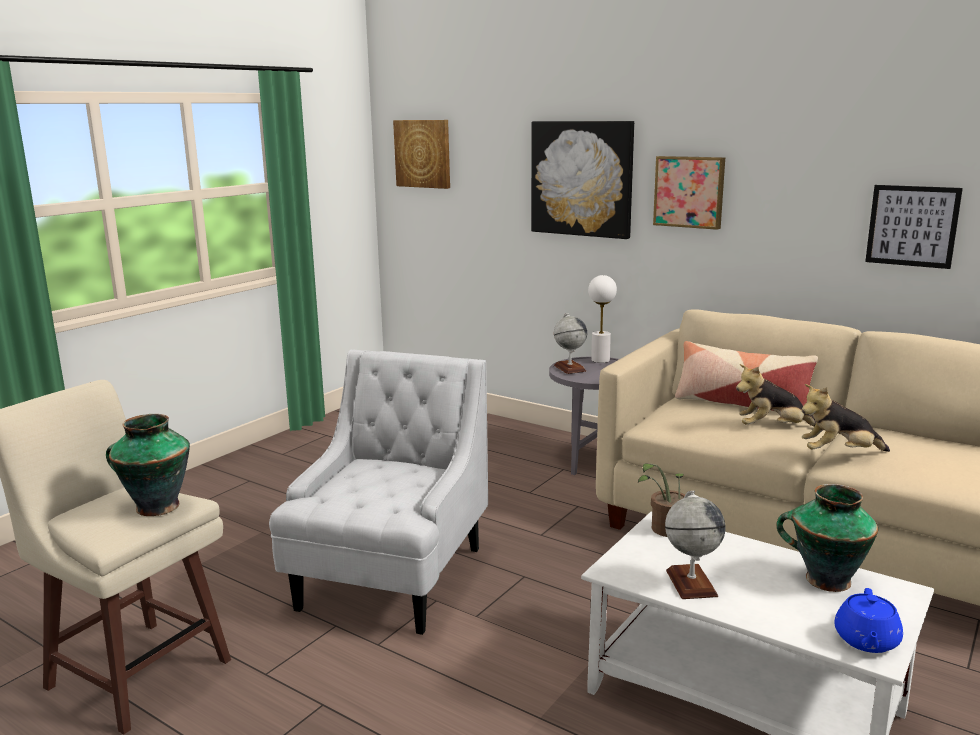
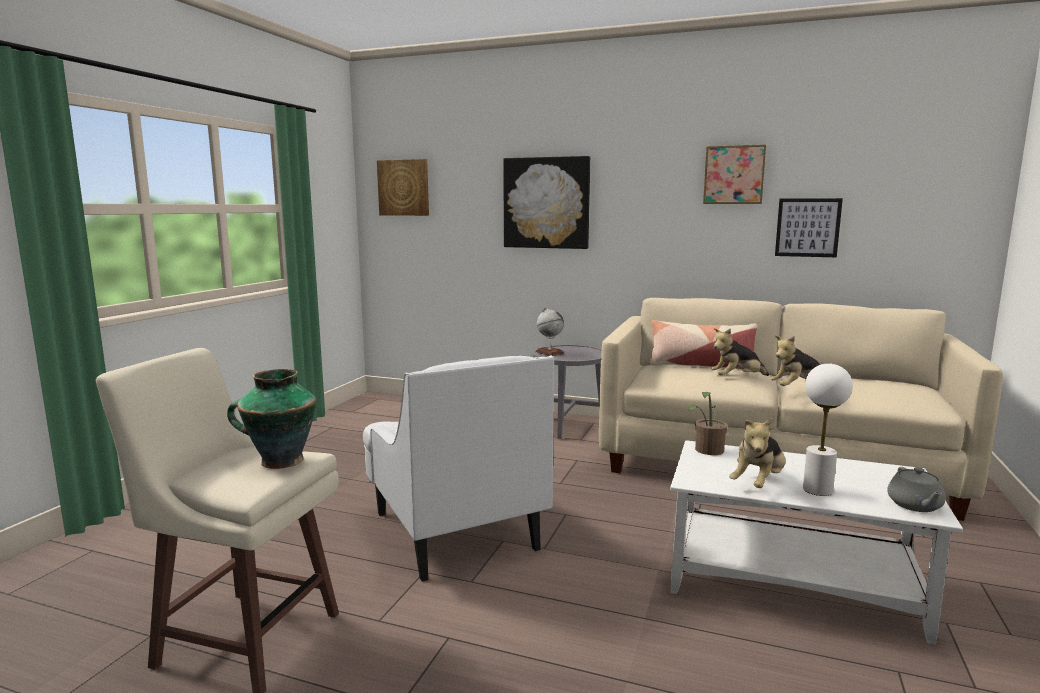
camera: 15 degrees left, 5 degrees down
white armchair [269,349,488,635] -> white armchair turned 150 degrees clockwise [363,355,554,582]
white table lamp [588,275,617,363] -> white table lamp moved to [803,363,853,496]
picture [653,156,725,230] -> picture moved to [703,145,766,204]
globe [665,491,726,599] -> plush toy [729,418,786,488]
vase [777,484,878,592] -> none
blue teapot [834,588,903,653] -> grey teapot [887,467,945,512]

